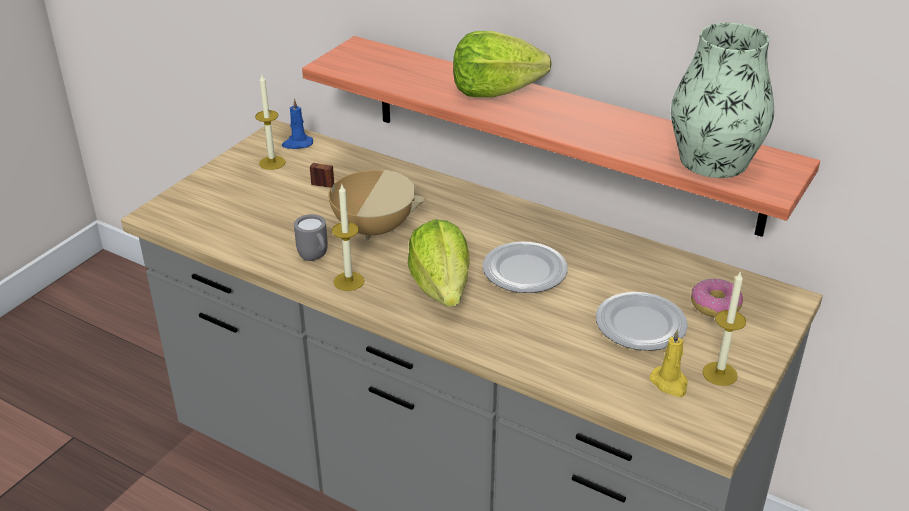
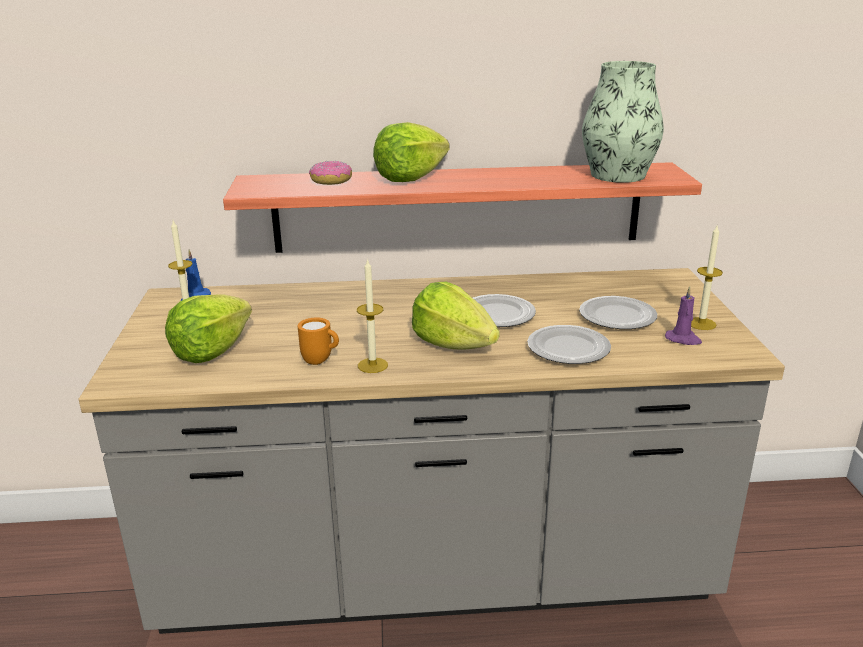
camera: 35 degrees left, 10 degrees down
grey mug [294,214,328,261] -> orange mug [298,318,339,365]
beige cooking pot [310,163,425,240] -> none
yellow candle [650,329,688,397] -> purple candle [665,286,702,345]
donut [691,279,743,317] -> donut moved to [309,161,352,185]
none -> lettuce [165,294,252,363]
none -> plate [527,325,611,364]

